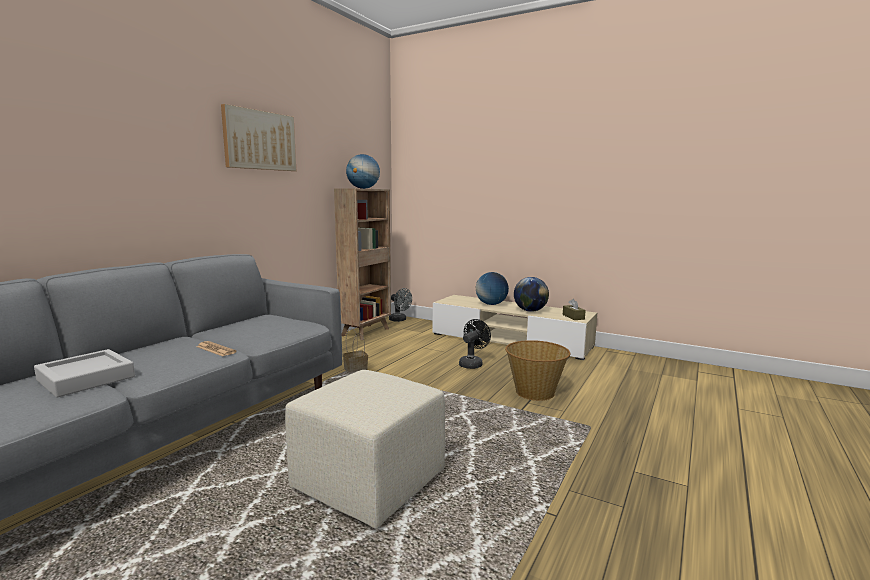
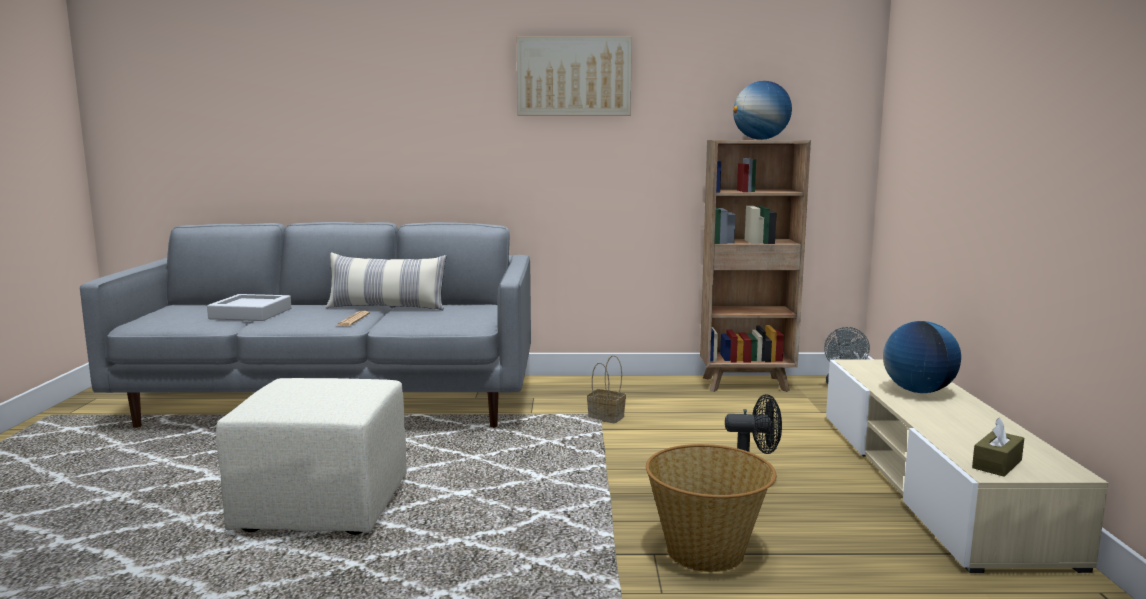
camera: 60 degrees right, 0 degrees up
globe [514,277,549,312] -> none
none -> pillow [326,253,446,310]

